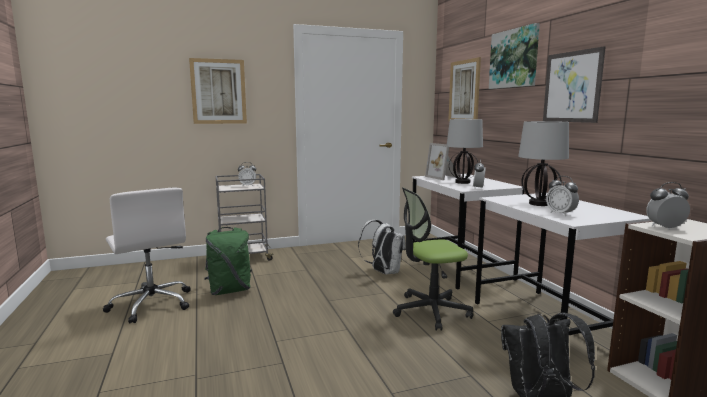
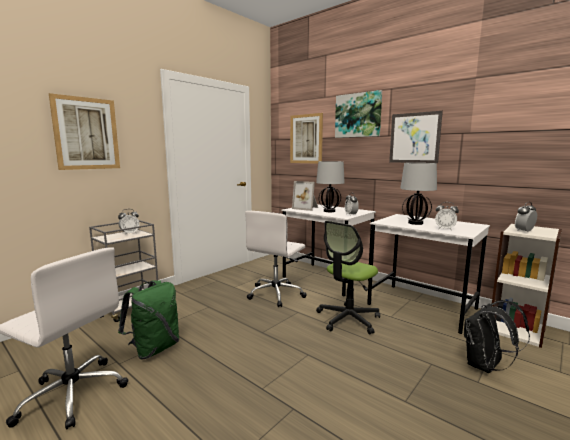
camera: 30 degrees left, 0 degrees up
white backpack [358,220,406,275] -> white office chair [245,211,307,307]

